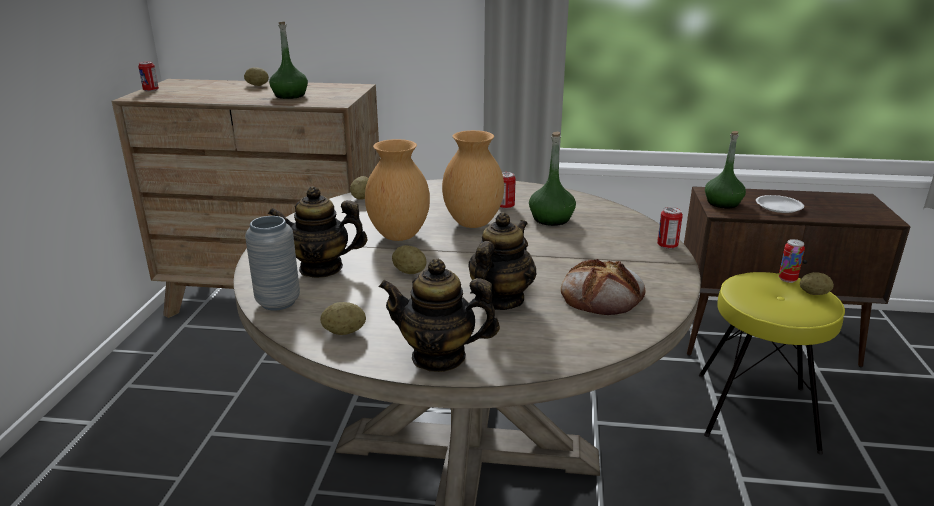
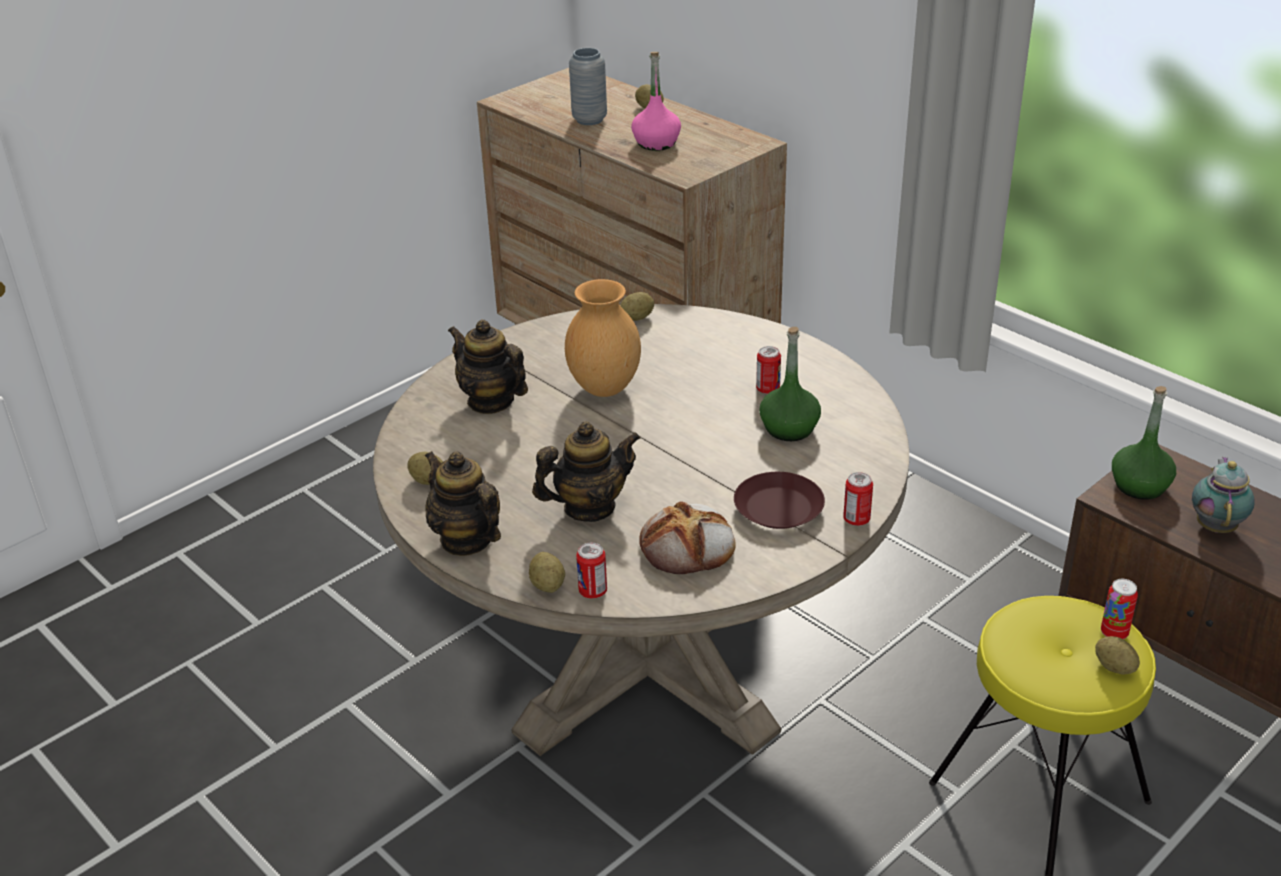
camera: 40 degrees right, 10 degrees up
can [138,61,159,92] -> can moved to [576,543,607,598]
grey vase [245,216,300,311] -> grey vase moved to [569,48,607,125]
green bottle [269,22,308,99] -> pink bottle [631,52,681,151]
potato [392,245,427,274] -> potato moved to [529,552,565,593]
brown vase [442,130,504,228] -> none
white plate [756,195,804,213] -> teapot [1192,457,1255,533]
none -> brown plate [734,472,825,529]

